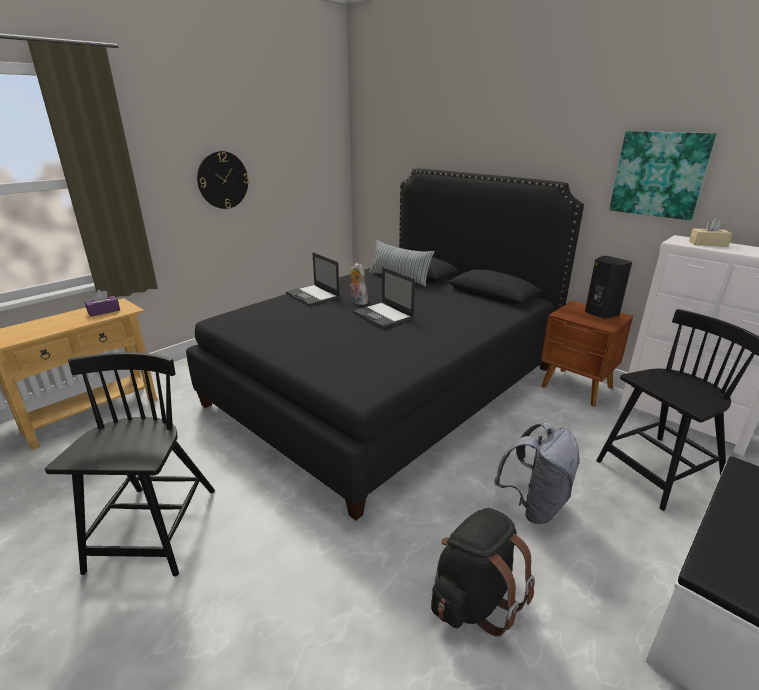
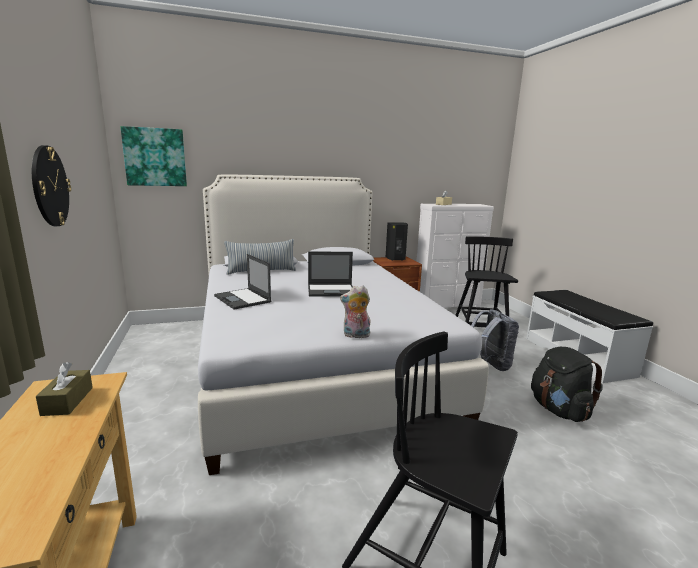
camera: 60 degrees left, 10 degrees down
purple tissue box [85,290,120,317] -> brown tissue box [36,362,93,416]
black bed [186,169,584,521] -> white bed [198,175,489,475]
laptop [286,252,340,306] -> laptop turned 60 degrees clockwise [214,254,271,310]
plush toy [350,263,368,305] -> plush toy moved to [340,286,371,338]
picture [609,131,716,220] -> picture moved to [120,126,187,186]

